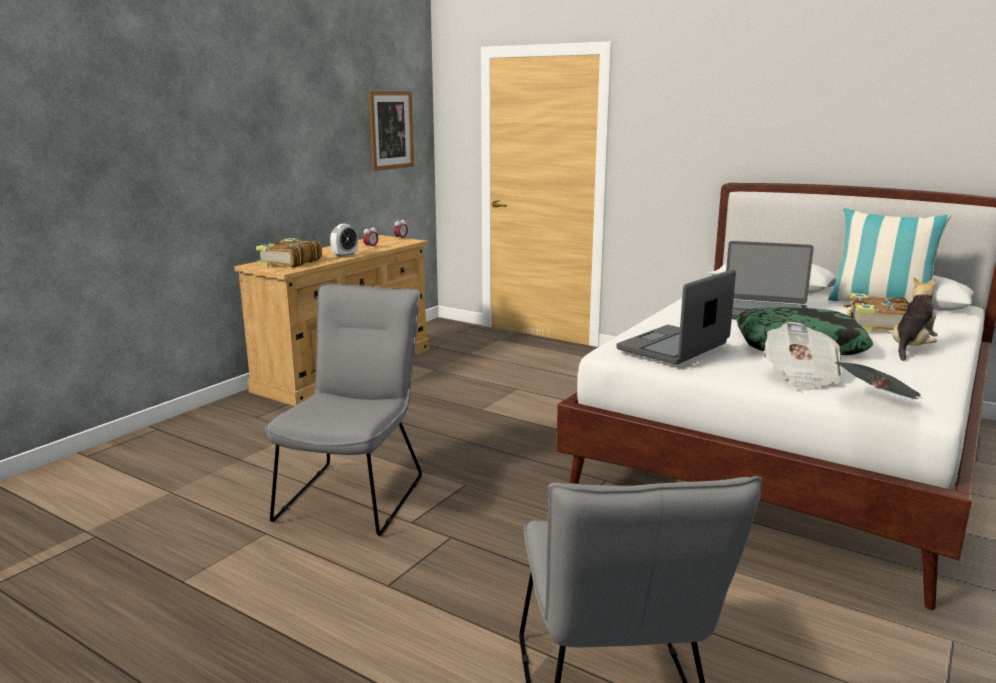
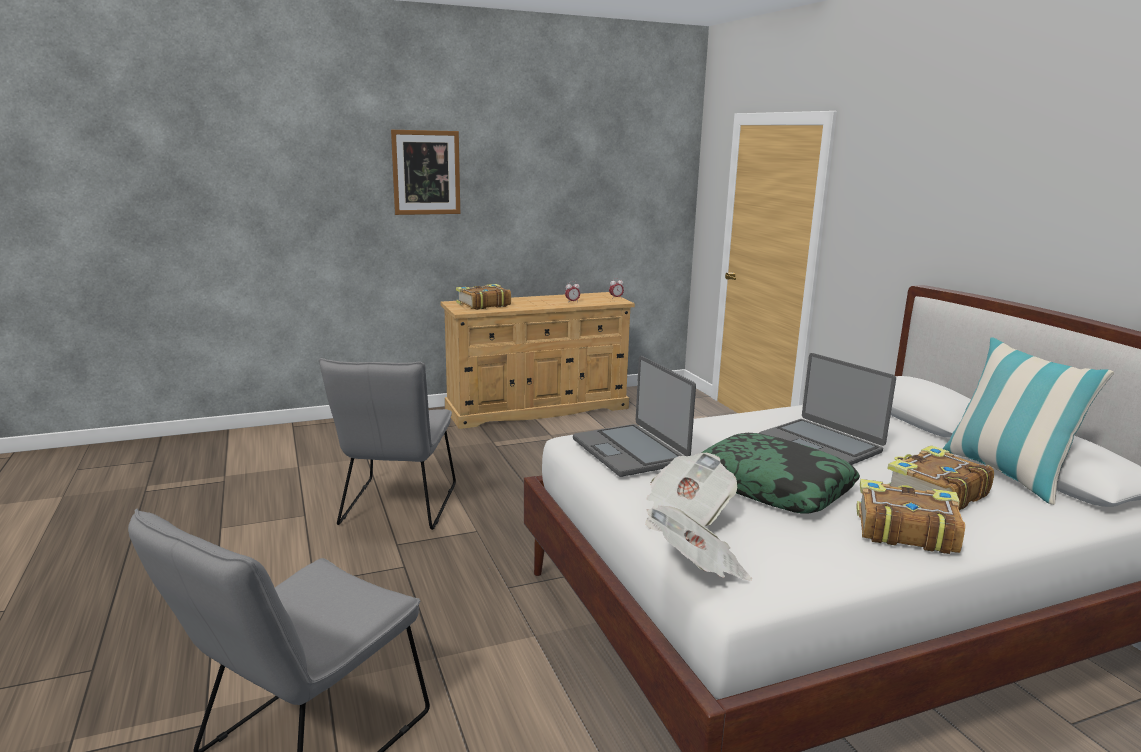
camera: 35 degrees right, 0 degrees up
grey chair [265,283,422,536] -> grey chair turned 135 degrees clockwise [319,358,456,530]
alarm clock [330,224,358,257] -> none
picture [369,91,414,171] -> picture moved to [391,130,460,215]
laptop [616,269,736,365] -> laptop turned 105 degrees counterclockwise [573,356,696,477]
plush toy [892,277,938,361] -> book [856,479,965,554]

